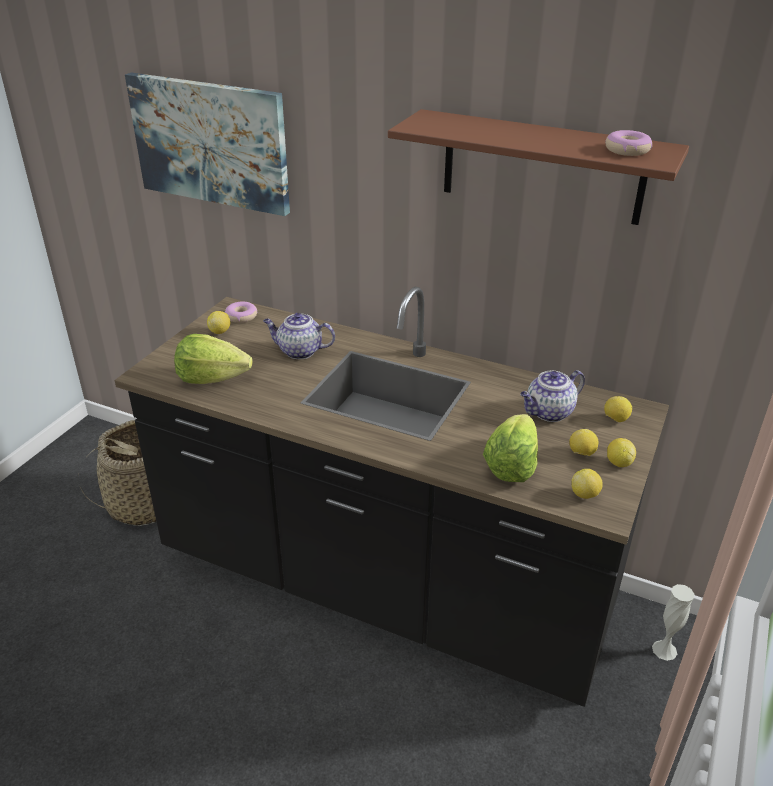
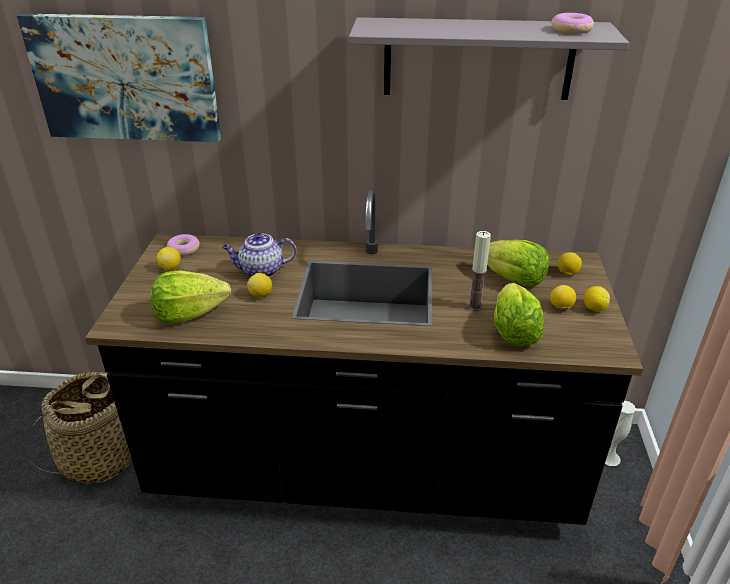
camera: 20 degrees left, 0 degrees up
brown shelf [388,109,689,225] -> grey shelf [349,17,629,100]
teapot [520,370,585,422] -> lettuce [487,240,549,287]
lemon [571,469,603,499] -> lemon moved to [247,273,272,298]
none -> candle [468,231,491,311]

